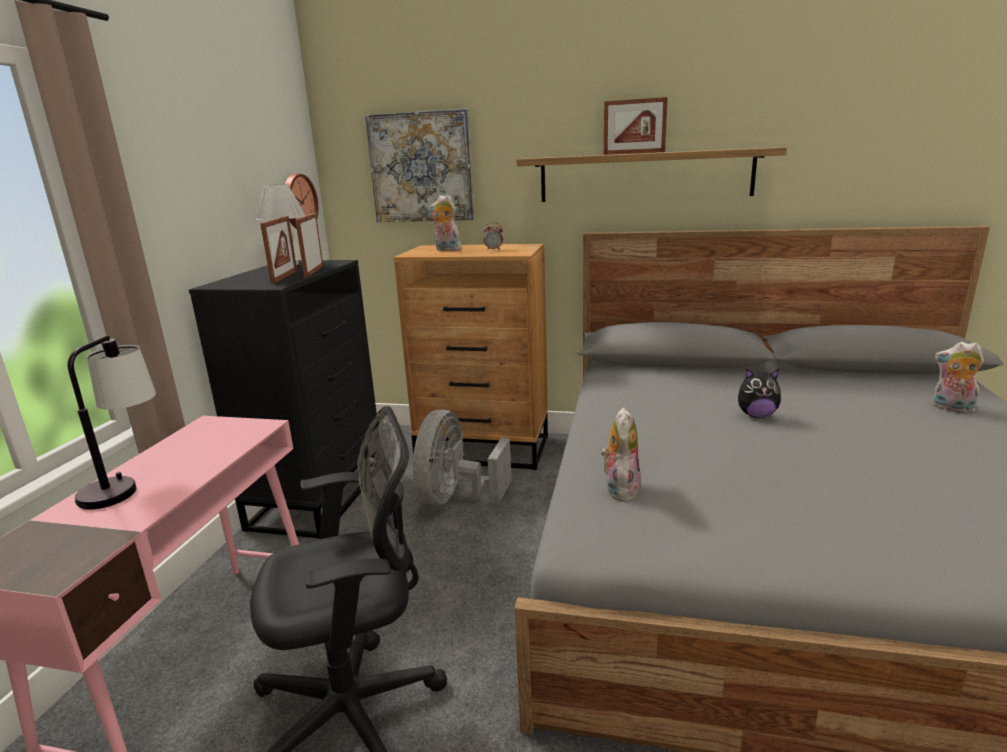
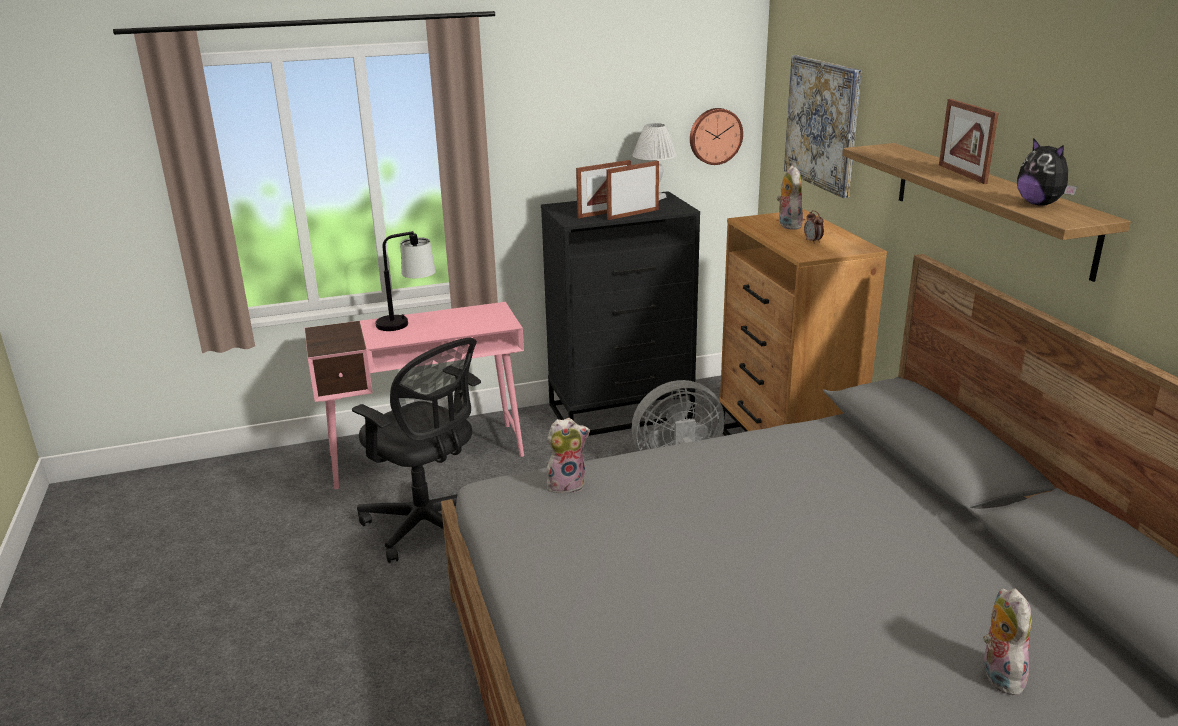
camera: 60 degrees right, 5 degrees up
plush toy [738,369,781,418] -> plush toy moved to [1017,138,1077,206]

